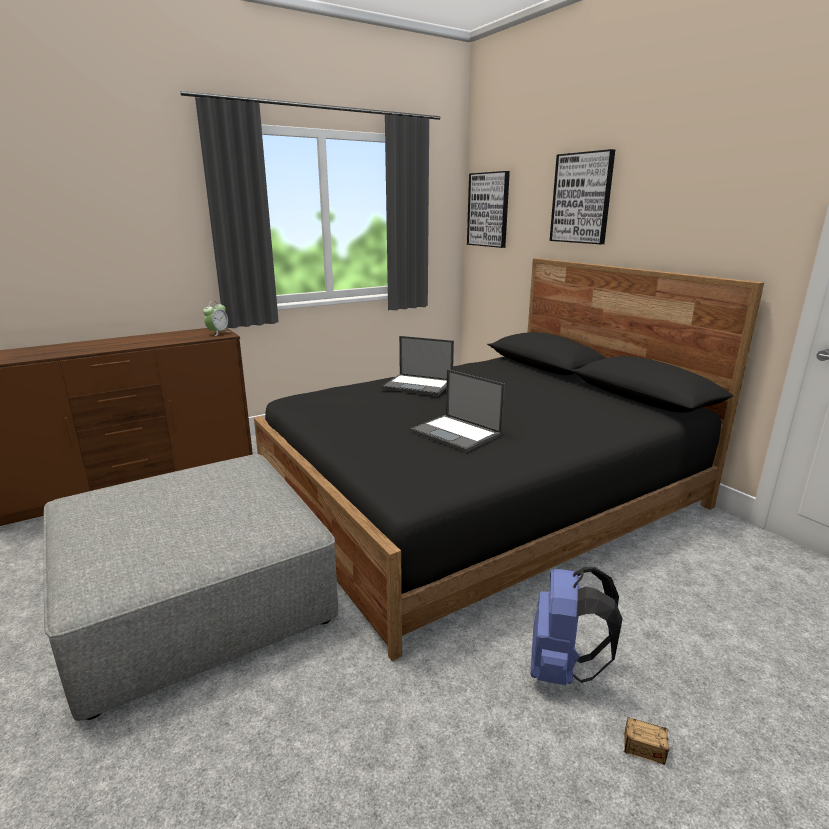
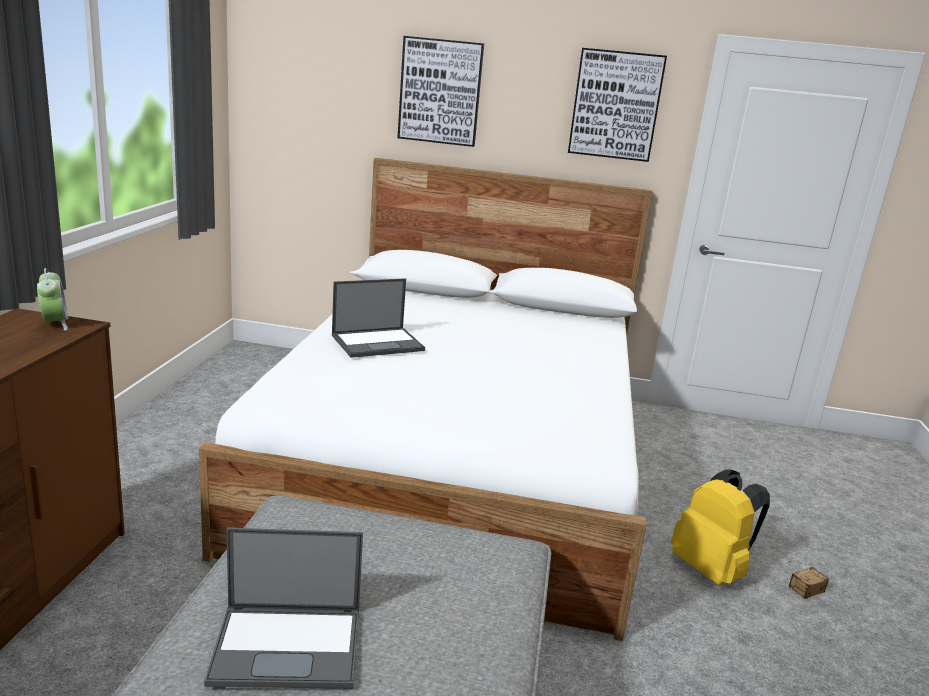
camera: 50 degrees left, 0 degrees up
black bed [254,258,764,661] -> white bed [199,158,653,641]
laptop [410,369,505,452] -> laptop moved to [204,528,363,689]
picture [467,171,510,248] -> picture moved to [568,48,667,162]
blue backpack [531,567,623,685] -> yellow backpack [671,469,770,585]

